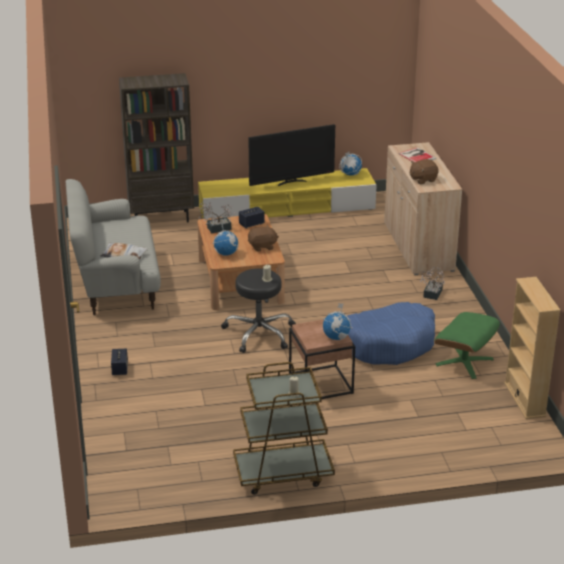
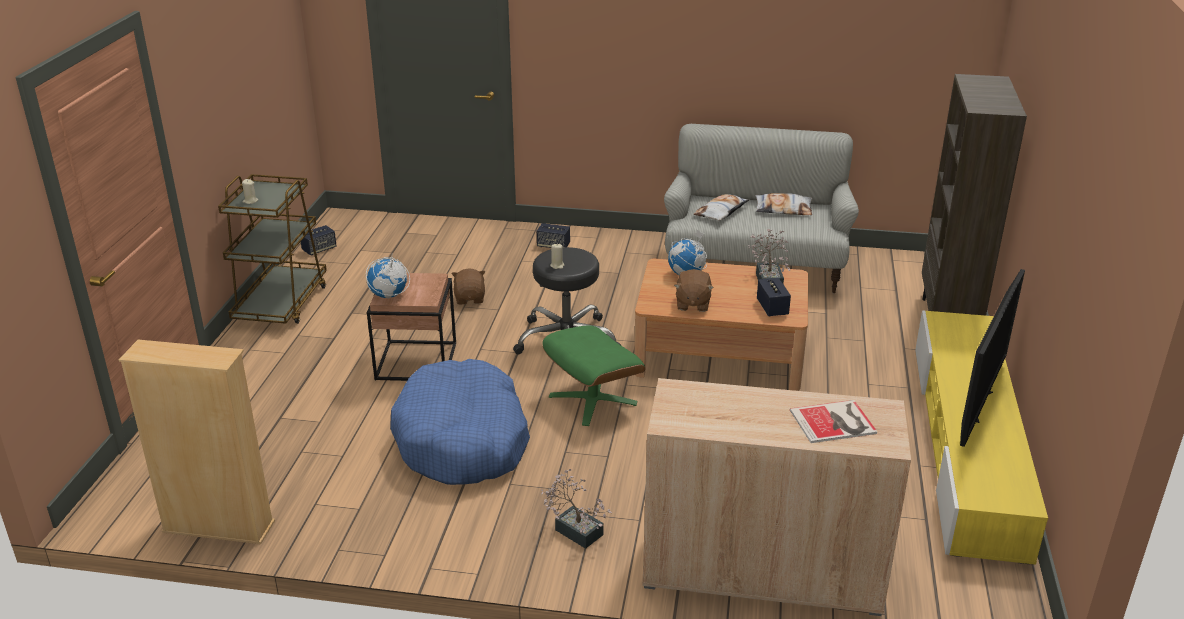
camera: 110 degrees right, 0 degrees up
television [248,124,335,186] -> television turned 150 degrees counterclockwise [960,269,1025,447]
globe [339,151,362,176] -> none
brown plush toy [410,159,439,184] -> brown plush toy moved to [451,268,485,304]
green ottoman [434,312,500,379] -> green ottoman moved to [542,325,645,426]
none -> speaker [301,225,337,255]
none -> pillow [755,193,813,215]

